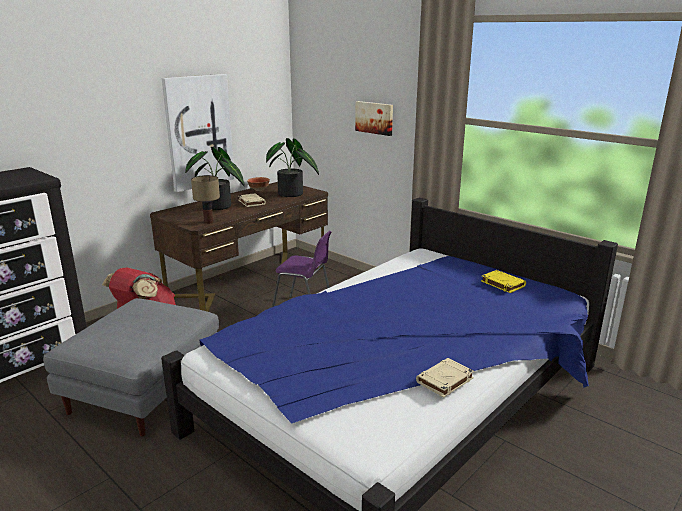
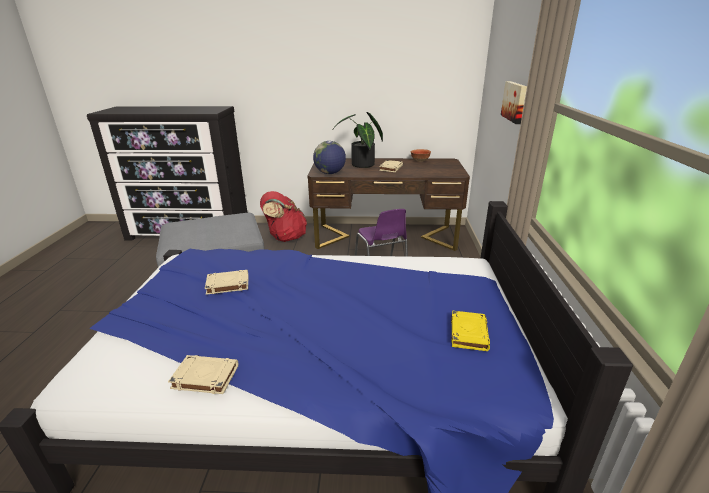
camera: 50 degrees right, 5 degrees up
picture [162,74,234,192] -> none
table lamp [191,175,220,224] -> globe [313,141,346,174]
potted plant [266,138,319,197] -> none
none -> beige book [205,270,248,295]

